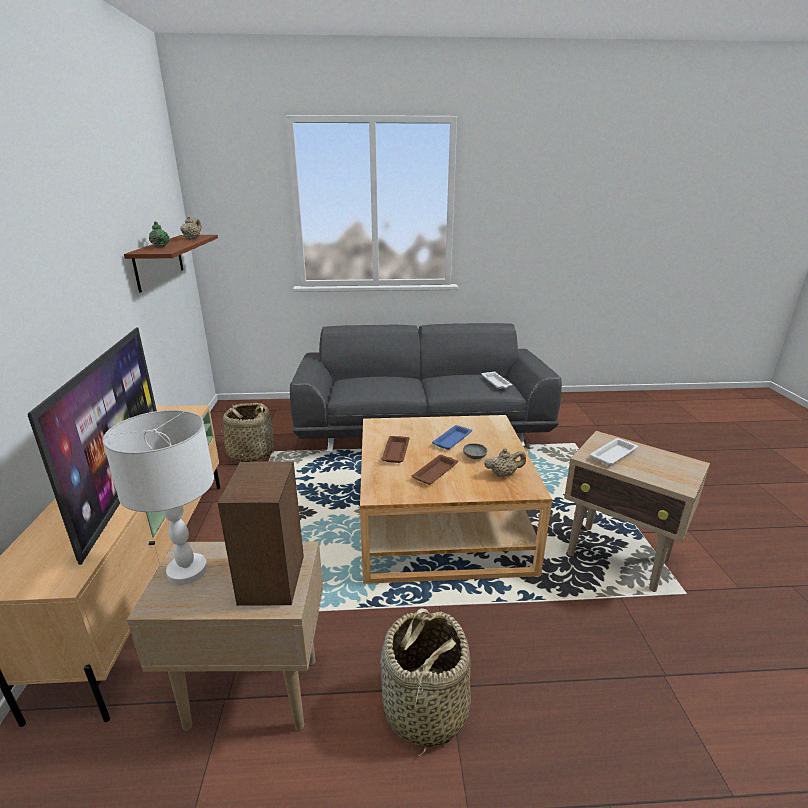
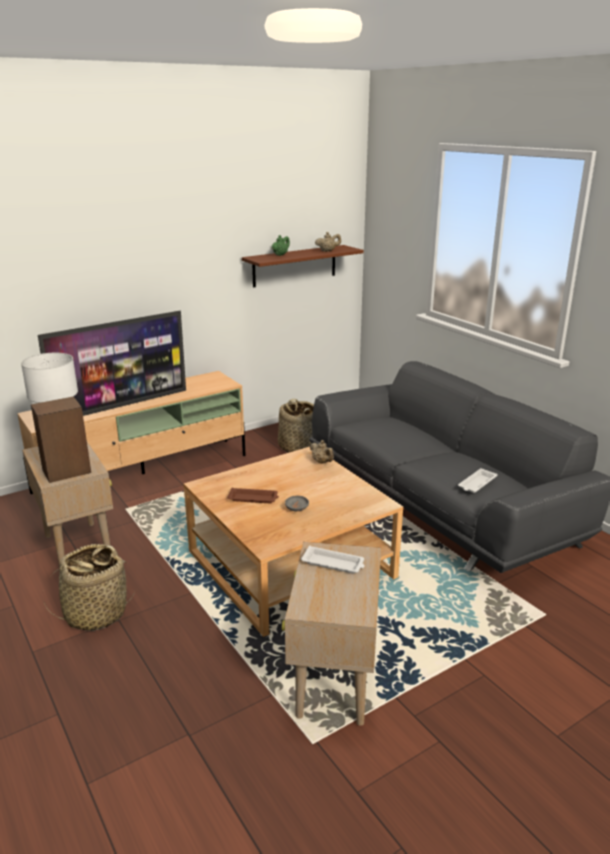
camera: 60 degrees right, 0 degrees up
brown tray [382,436,410,463] -> none
blue tray [432,425,472,450] -> none
beige teapot [484,448,526,477] -> beige teapot moved to [310,440,334,464]

